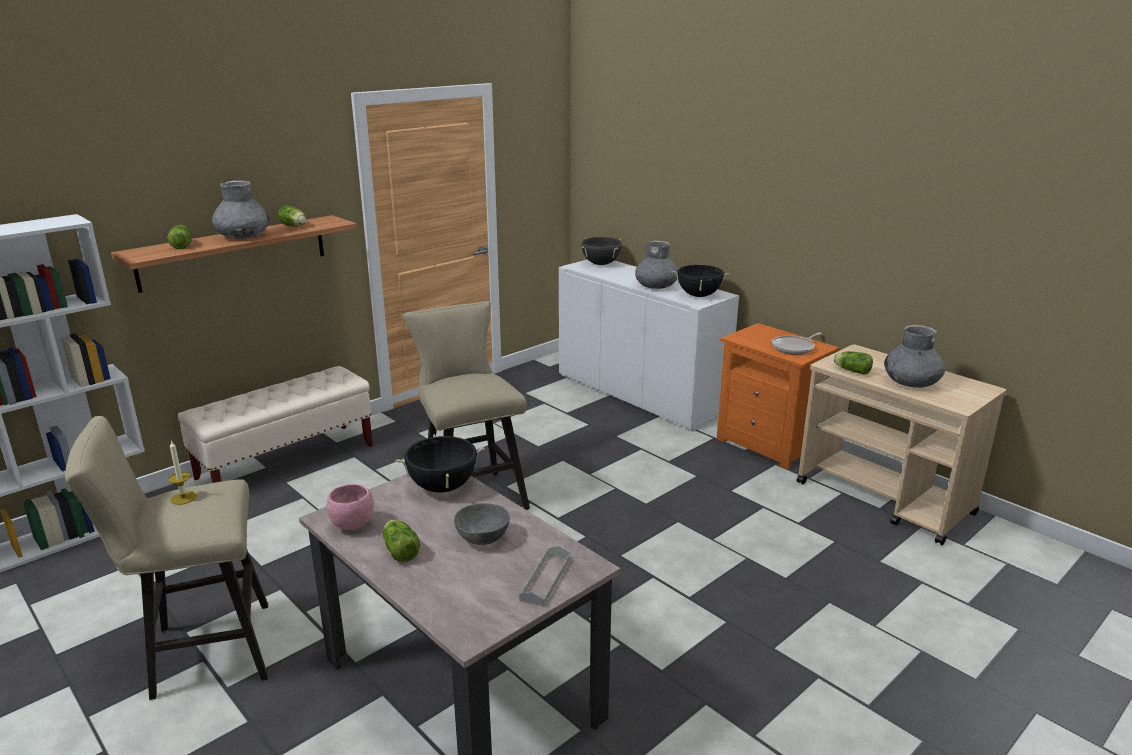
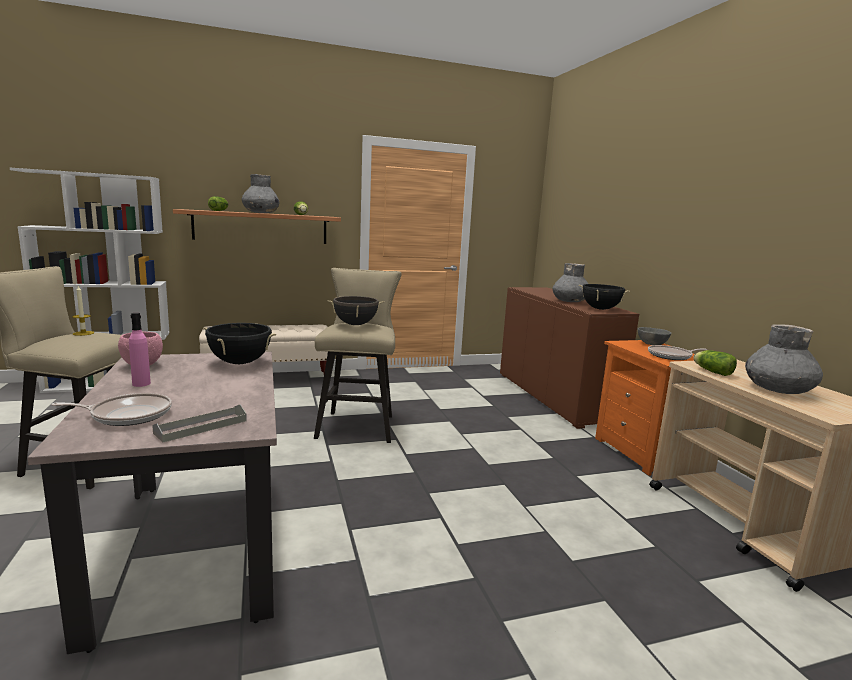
camera: 25 degrees right, 10 degrees down
lettuce [383,520,420,562] -> pink bottle [129,313,151,387]
grey bowl [454,503,510,545] -> grey bowl moved to [638,327,671,345]
white cabinet [559,259,739,432] -> brown cabinet [500,287,639,429]
black cooking pot [581,237,622,265] -> black cooking pot moved to [327,296,384,325]
none -> frying pan [51,393,172,426]

